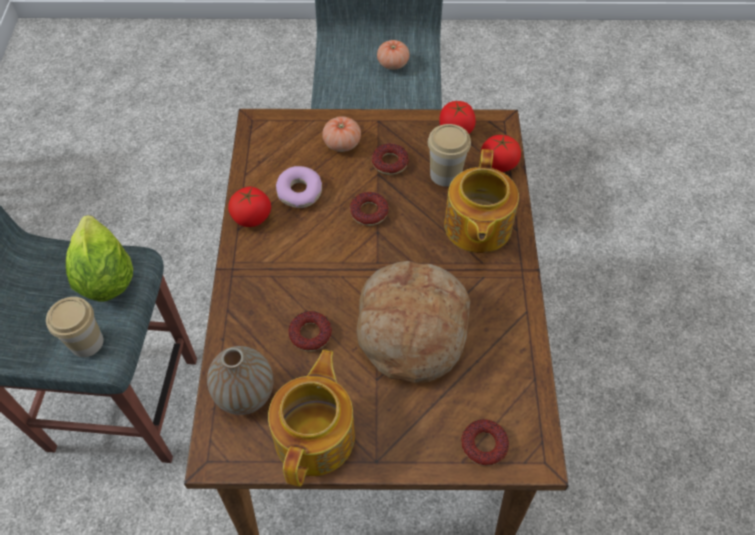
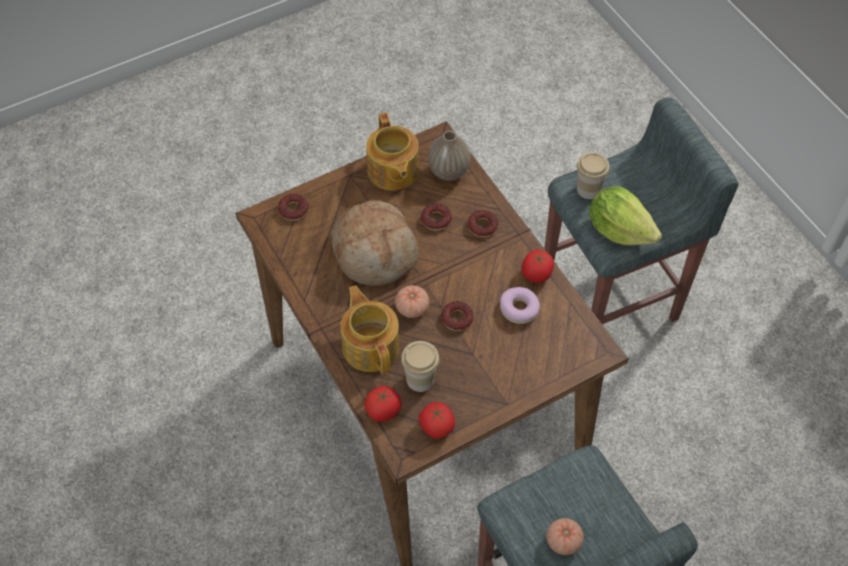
camera: 150 degrees right, 0 degrees up
tomato [322,116,361,152] -> tomato moved to [395,285,429,318]
donut [372,143,409,175] -> donut moved to [467,210,498,237]

